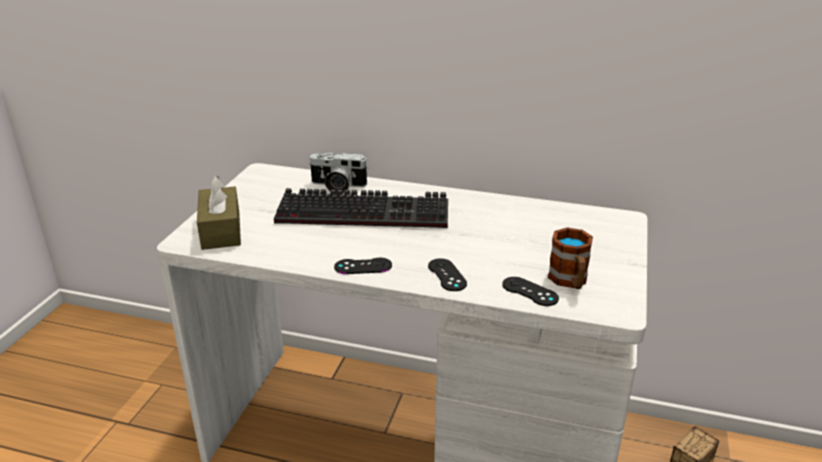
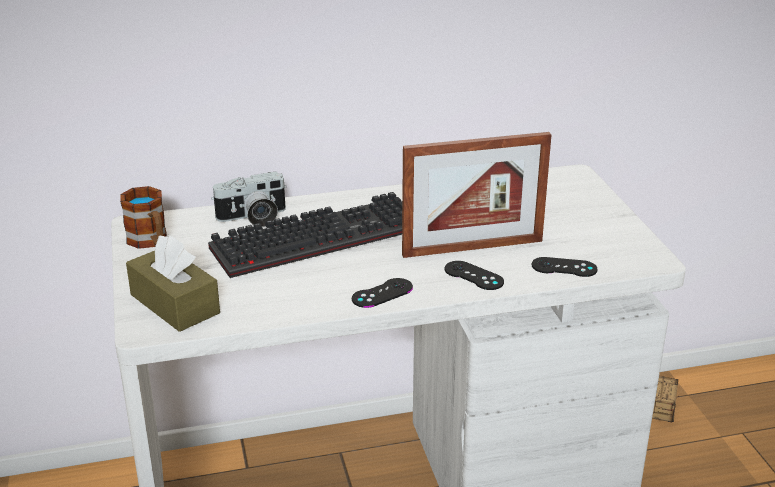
camera: 30 degrees left, 0 degrees up
mug [548,228,593,289] -> mug moved to [120,186,167,249]
none -> picture frame [402,132,552,258]

